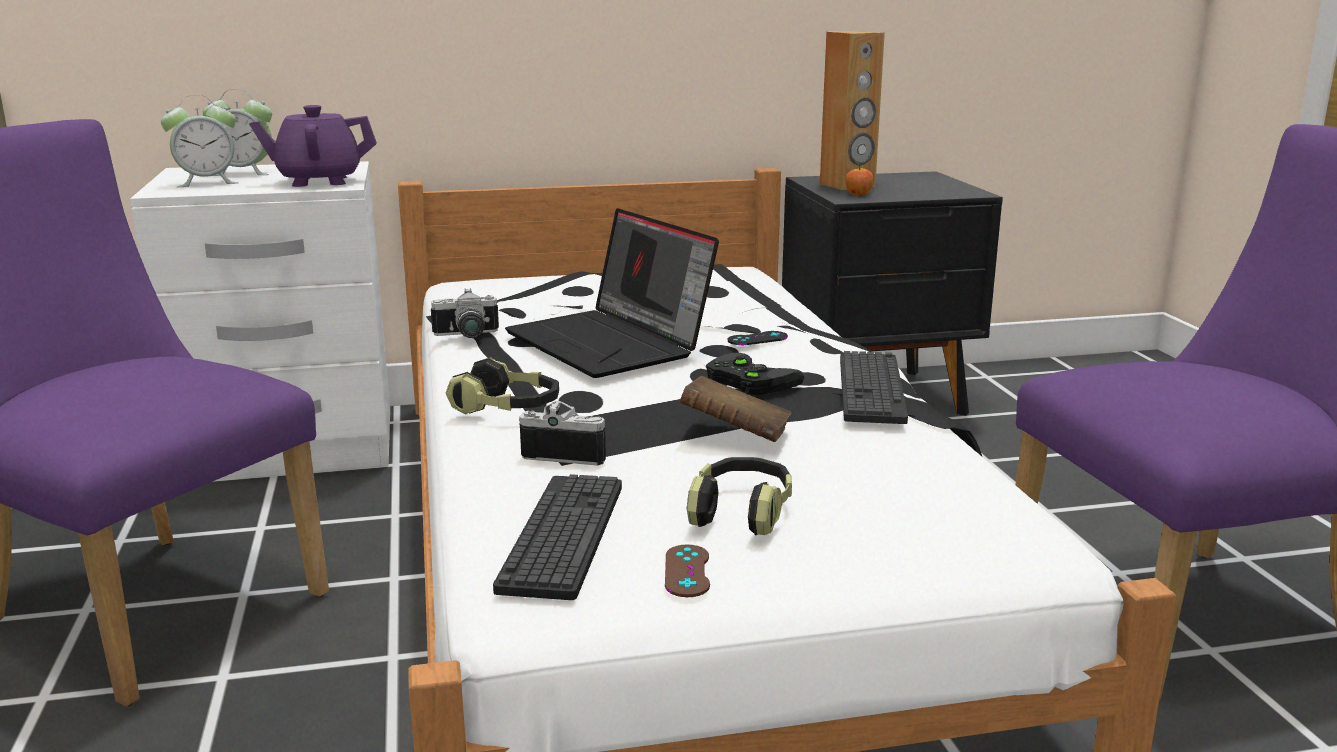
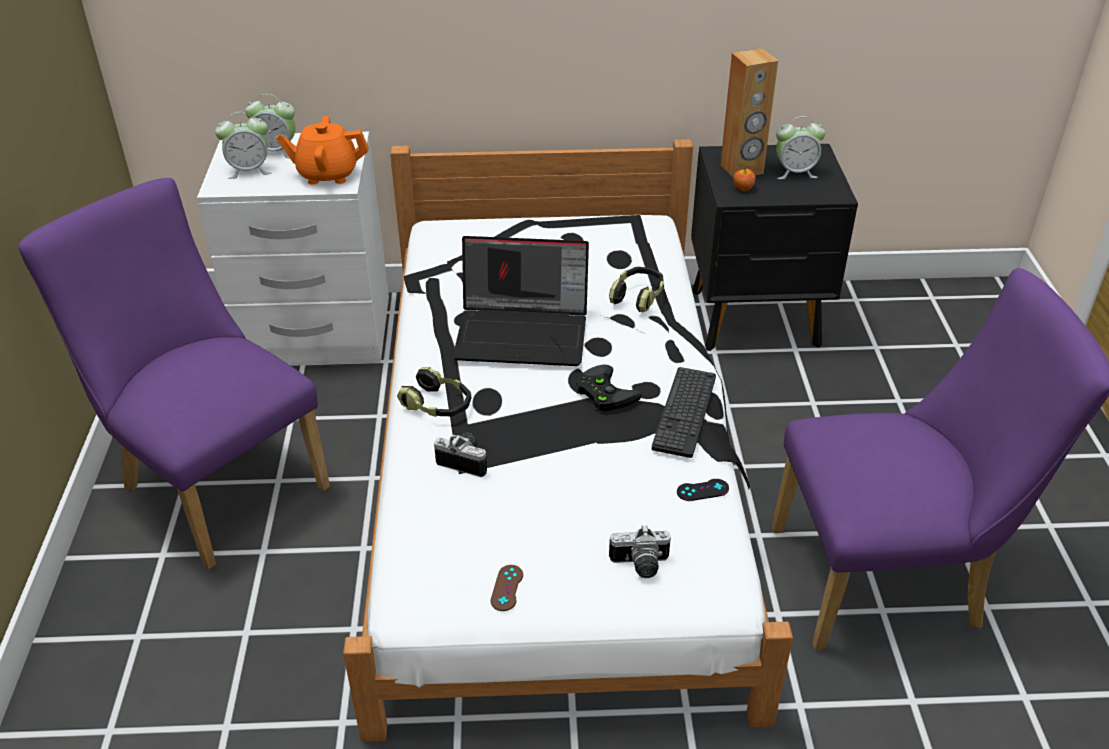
camera: 10 degrees right, 20 degrees up
purple teapot [249,105,377,187] -> orange teapot [276,116,369,185]
camera [431,288,499,338] -> camera moved to [609,525,671,578]
keyboard [493,474,622,600] -> none
laptop [505,208,719,378] -> laptop turned 60 degrees counterclockwise [453,236,589,366]
brown book [679,376,792,442] -> none
headphones [687,457,792,535] -> headphones moved to [609,267,664,312]
black game controller [728,331,788,345] -> black game controller moved to [677,479,729,501]
none -> alarm clock [776,116,825,179]

